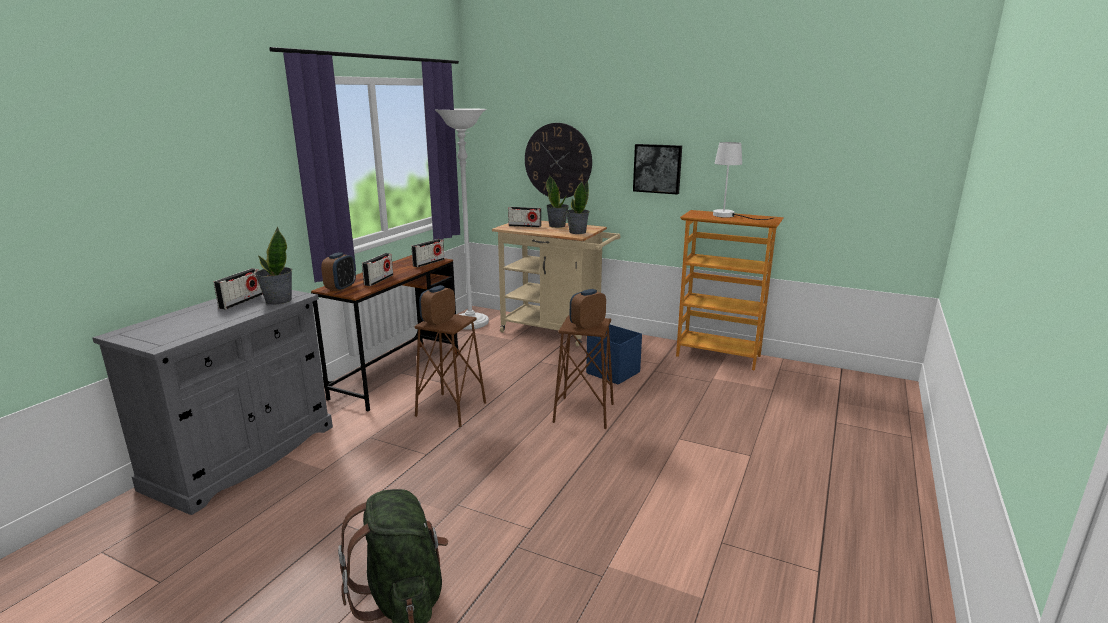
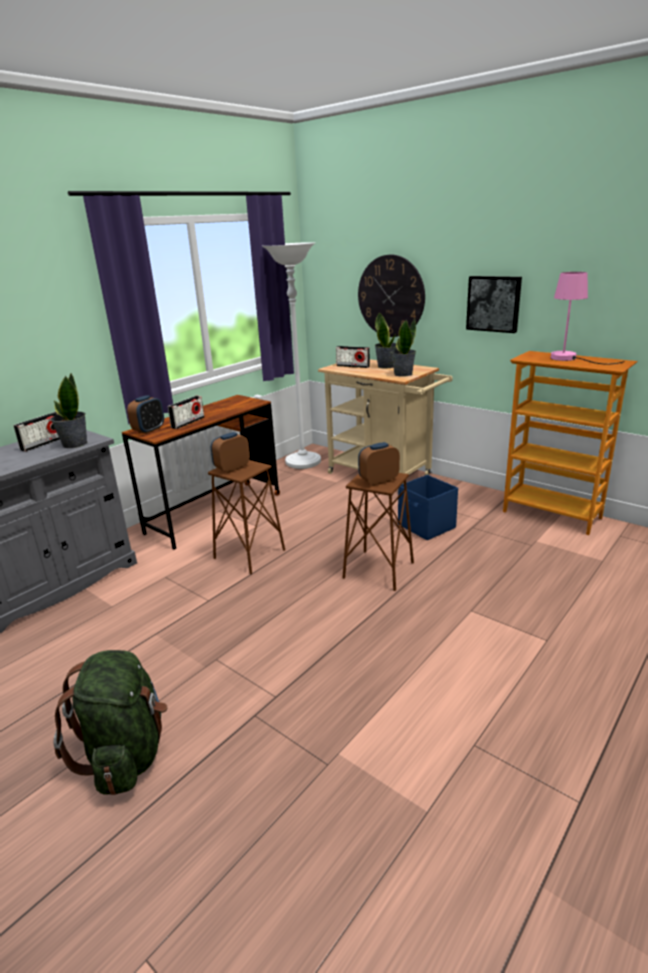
camera: 15 degrees right, 5 degrees up
radio [411,239,444,267] -> none
white table lamp [713,142,775,220] -> pink table lamp [551,272,625,365]

